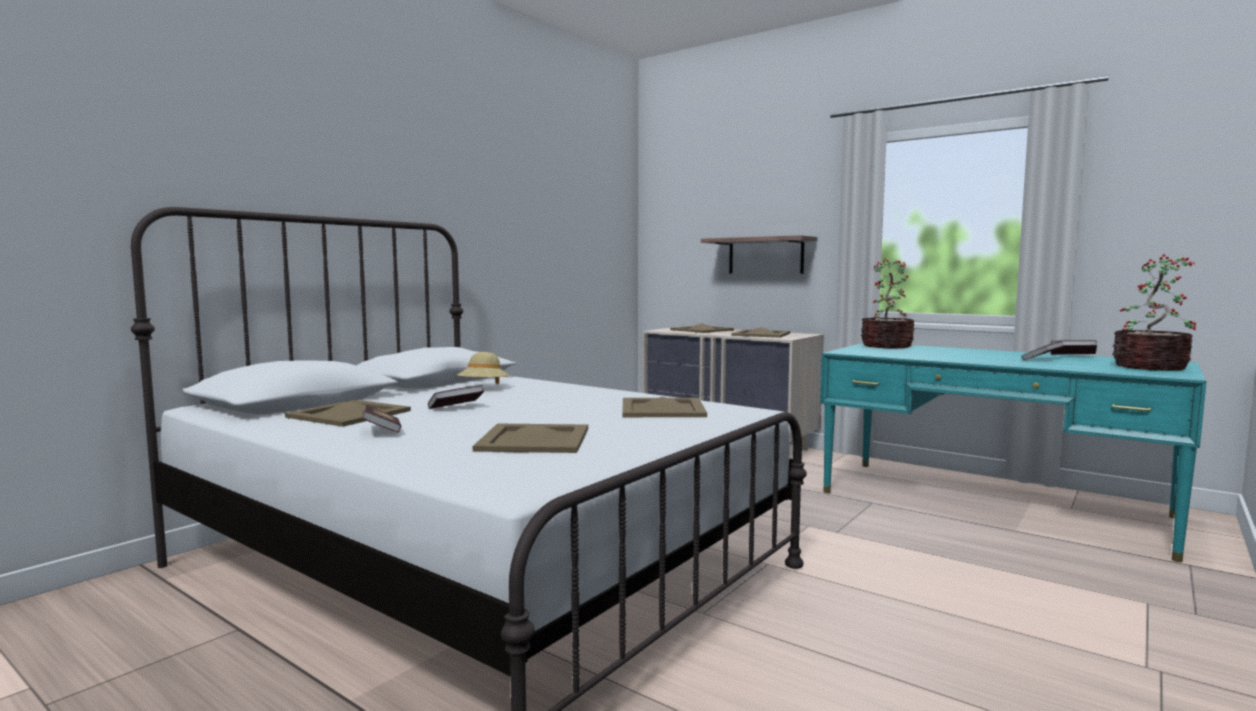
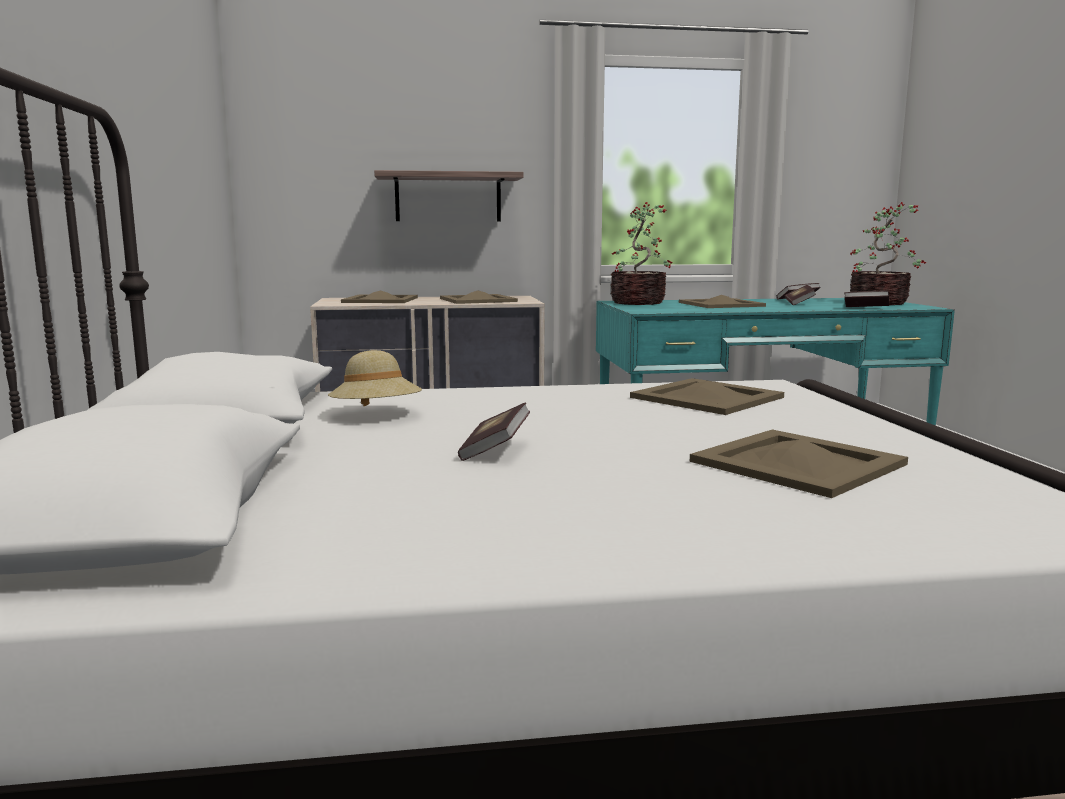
camera: 45 degrees left, 5 degrees up
beige tray [285,400,411,427] -> beige tray moved to [679,295,766,308]
book [362,405,401,432] -> book moved to [845,291,889,307]

